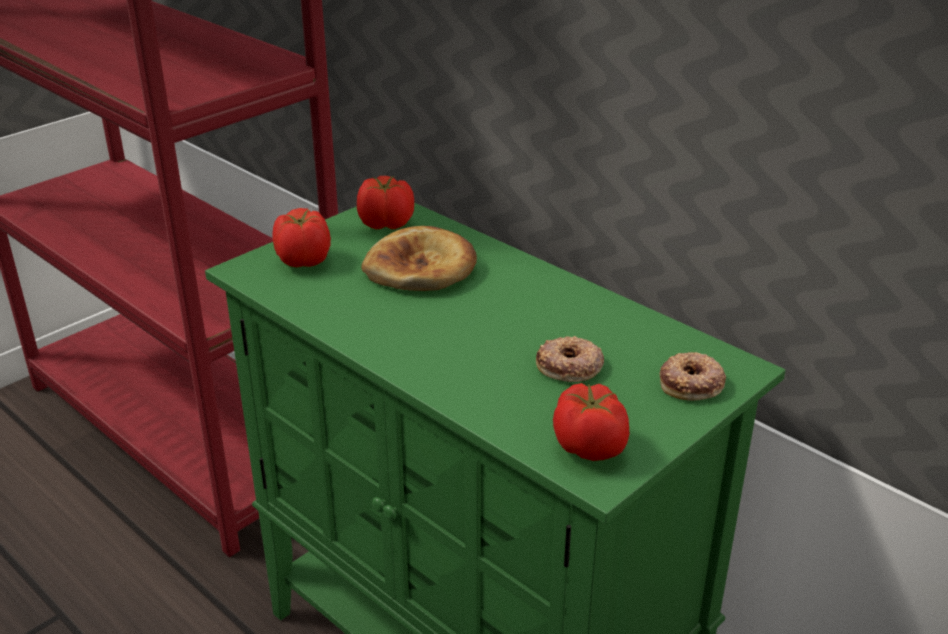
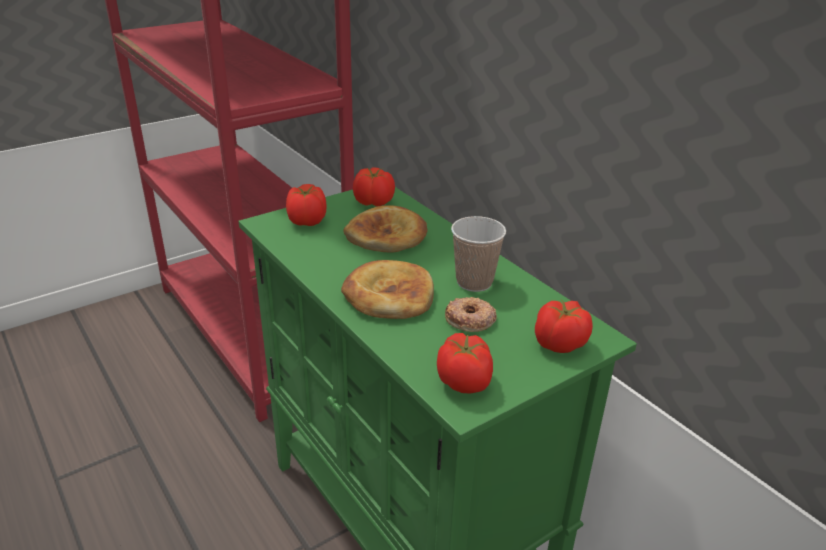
camera: 10 degrees right, 0 degrees up
donut [660,352,726,401] -> tomato [535,300,593,353]
none -> bread [341,260,434,319]
none -> cup [451,216,506,292]

